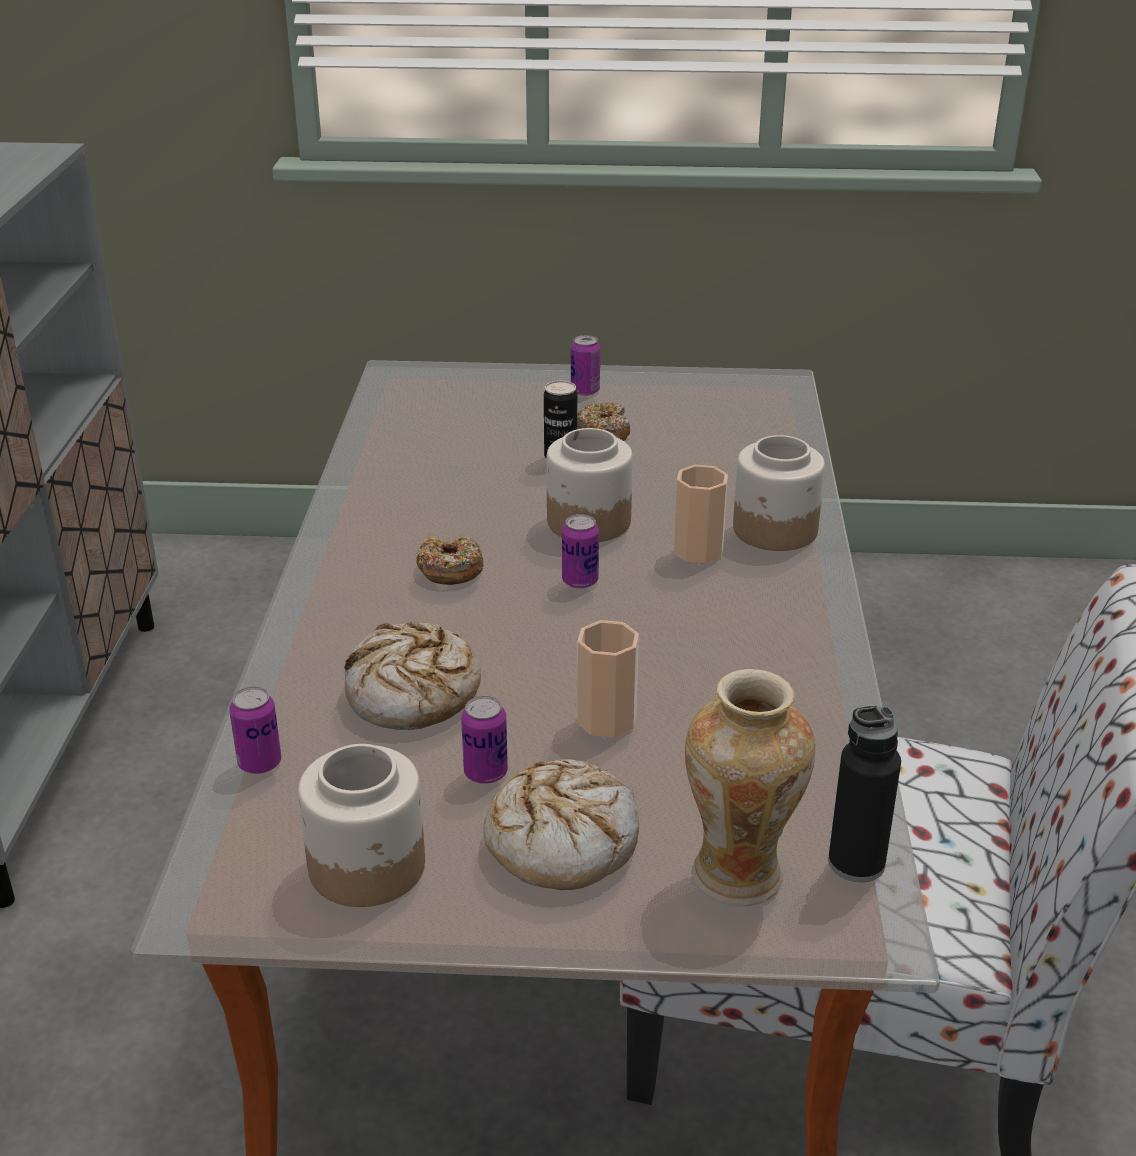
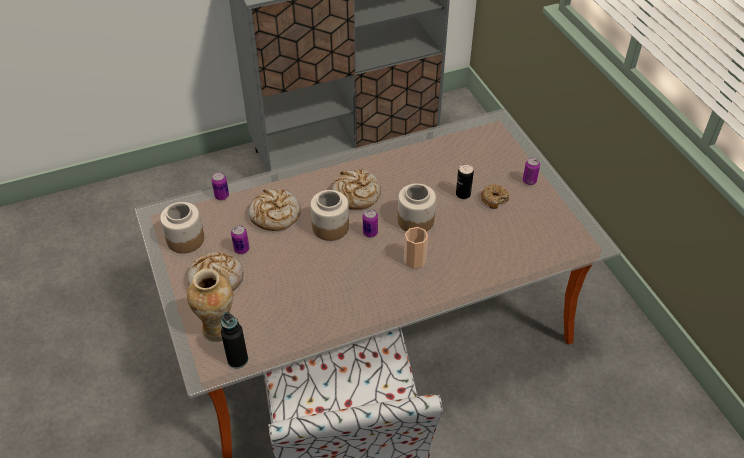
camera: 65 degrees right, 15 degrees up
donut [416,535,484,585] -> bread [331,168,381,210]
cup [577,620,639,737] -> none
jar [733,435,825,551] -> jar moved to [310,190,349,241]

